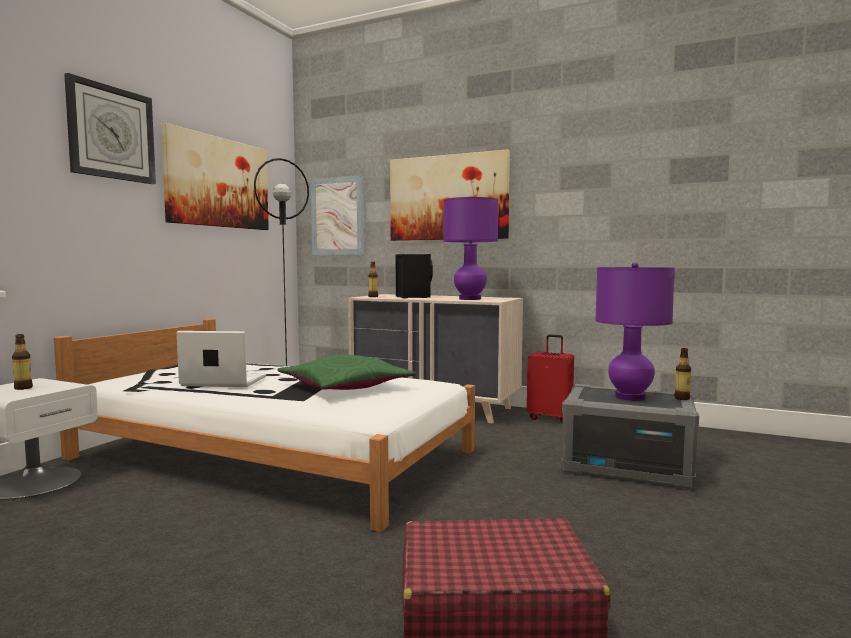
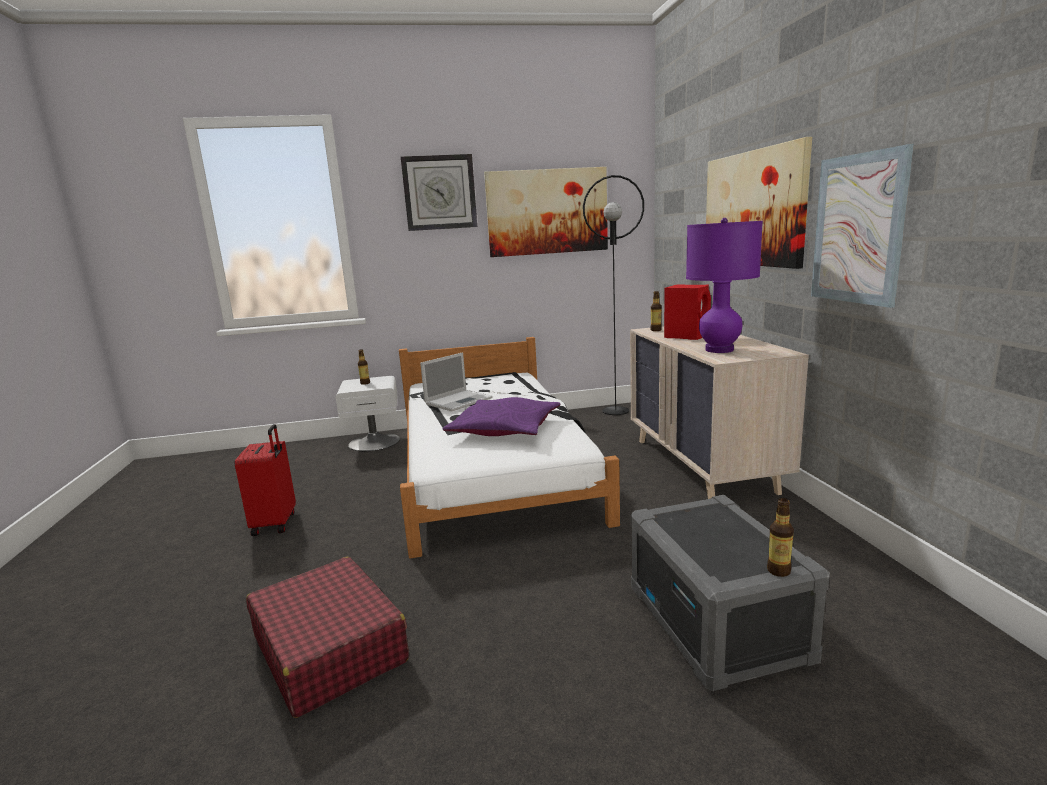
camera: 55 degrees right, 10 degrees up
laptop [177,331,266,387] -> laptop turned 75 degrees clockwise [420,352,493,411]
green pillow [278,355,416,390] -> purple pillow [443,397,560,436]
picture [311,175,364,255] -> picture moved to [811,144,914,308]
black speaker [396,254,433,298] -> red speaker [664,285,711,340]
red suitcase [527,334,574,423] -> red suitcase moved to [235,424,296,536]
purple table lamp [595,262,675,401] -> none

